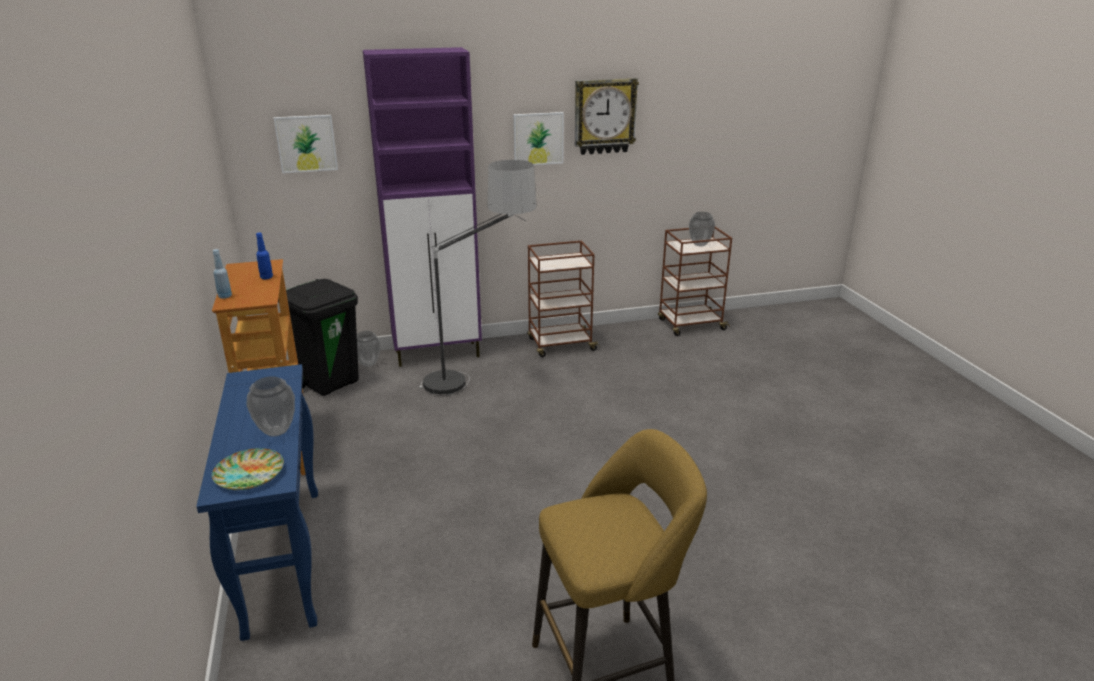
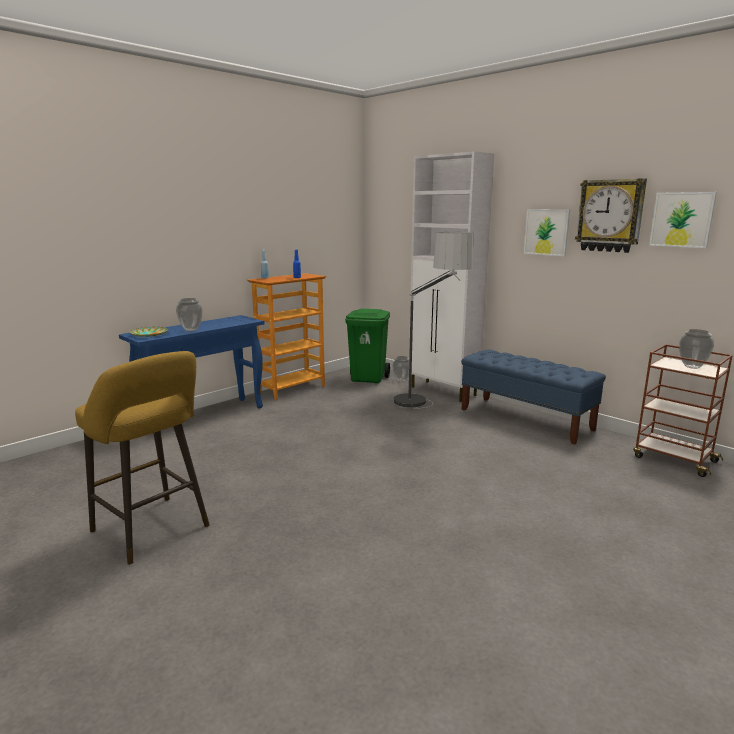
camera: 60 degrees right, 10 degrees down
picture [274,115,338,173] -> picture moved to [649,192,717,248]
black trash can [278,279,359,396] -> green trash can [345,309,390,383]
purple cabinet [363,47,482,367] -> white cabinet [409,151,494,402]
brown cart [527,241,600,357] -> blue bench [461,350,606,445]

